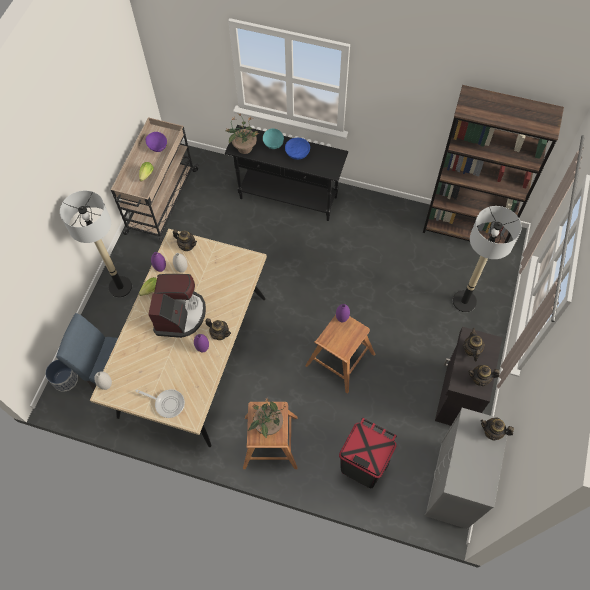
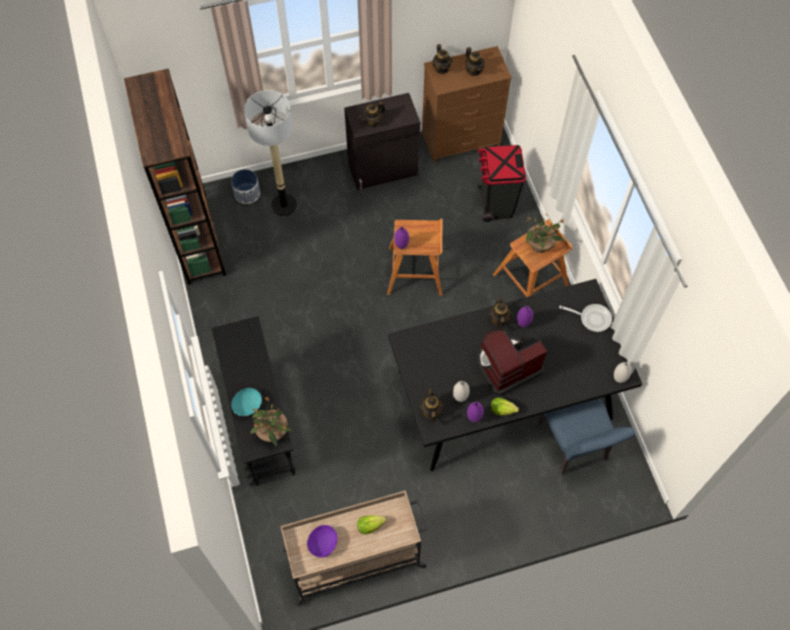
camera: 125 degrees left, 0 degrees up
planter [45,360,78,391] -> planter moved to [231,169,260,204]
floor lamp [60,190,132,298] -> none
beige dining table [90,229,267,447] -> black dining table [388,279,642,471]
frying pan [135,389,185,418] -> frying pan turned 120 degrees clockwise [559,304,612,332]
blue bowl [285,138,310,160] -> none
grey dresser [424,408,510,529] -> brown dresser [422,46,512,163]
teapot [468,365,500,386] -> teapot moved to [465,47,484,76]

